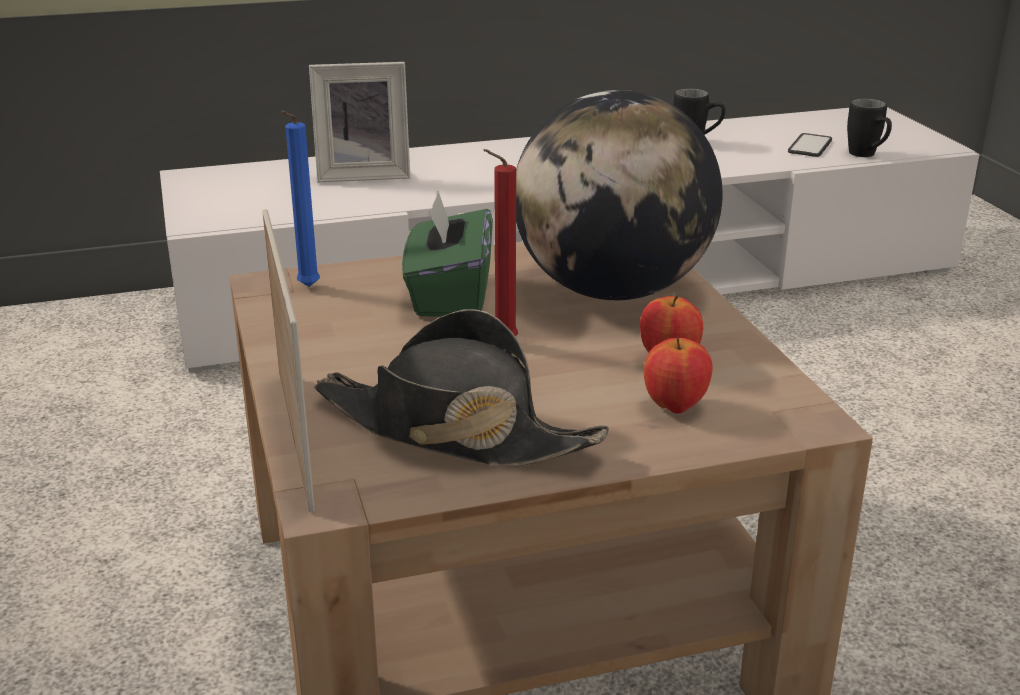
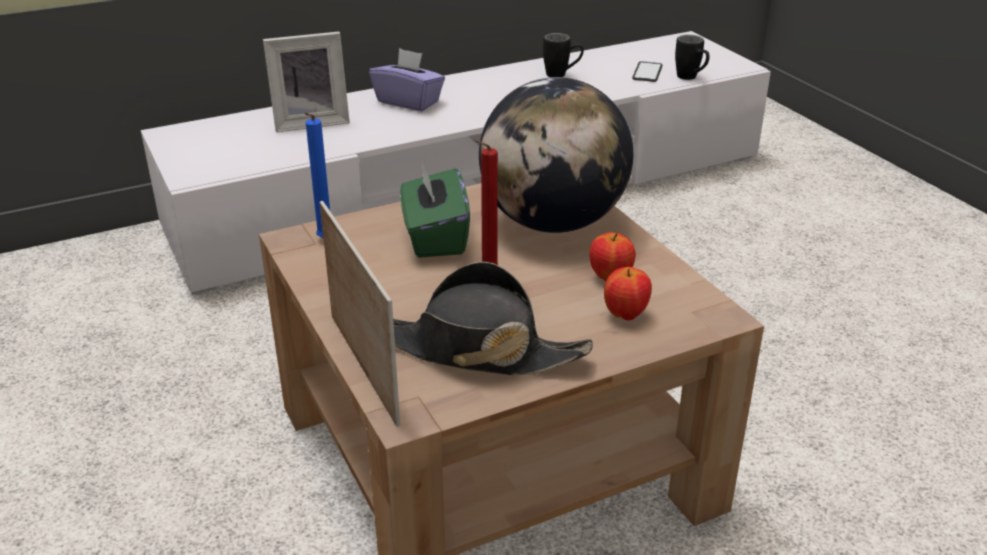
camera: 10 degrees left, 5 degrees up
none -> purple tissue box [369,48,445,111]

